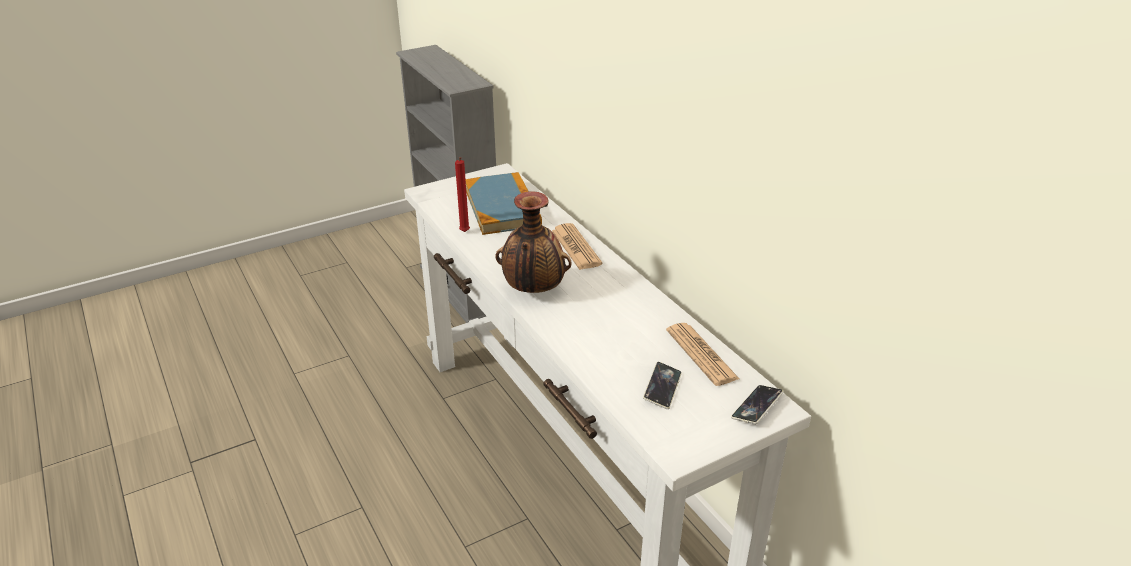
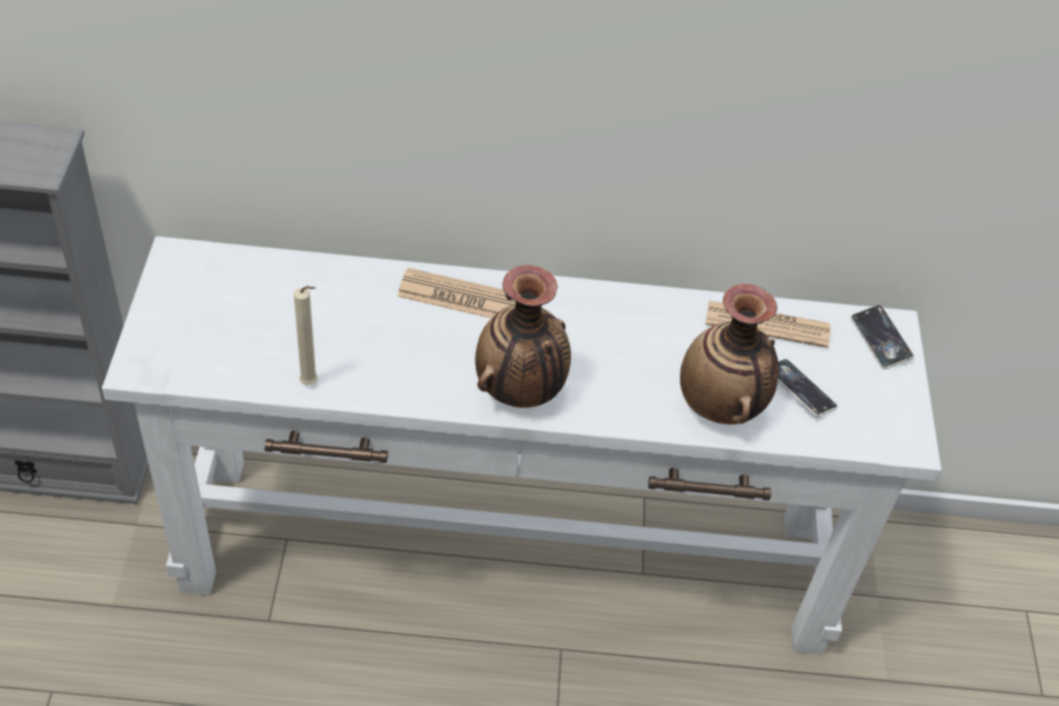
camera: 60 degrees left, 15 degrees up
red candle [455,157,470,232] -> beige candle [294,286,318,385]
book [466,172,542,235] -> none
none -> vase [680,283,779,424]

